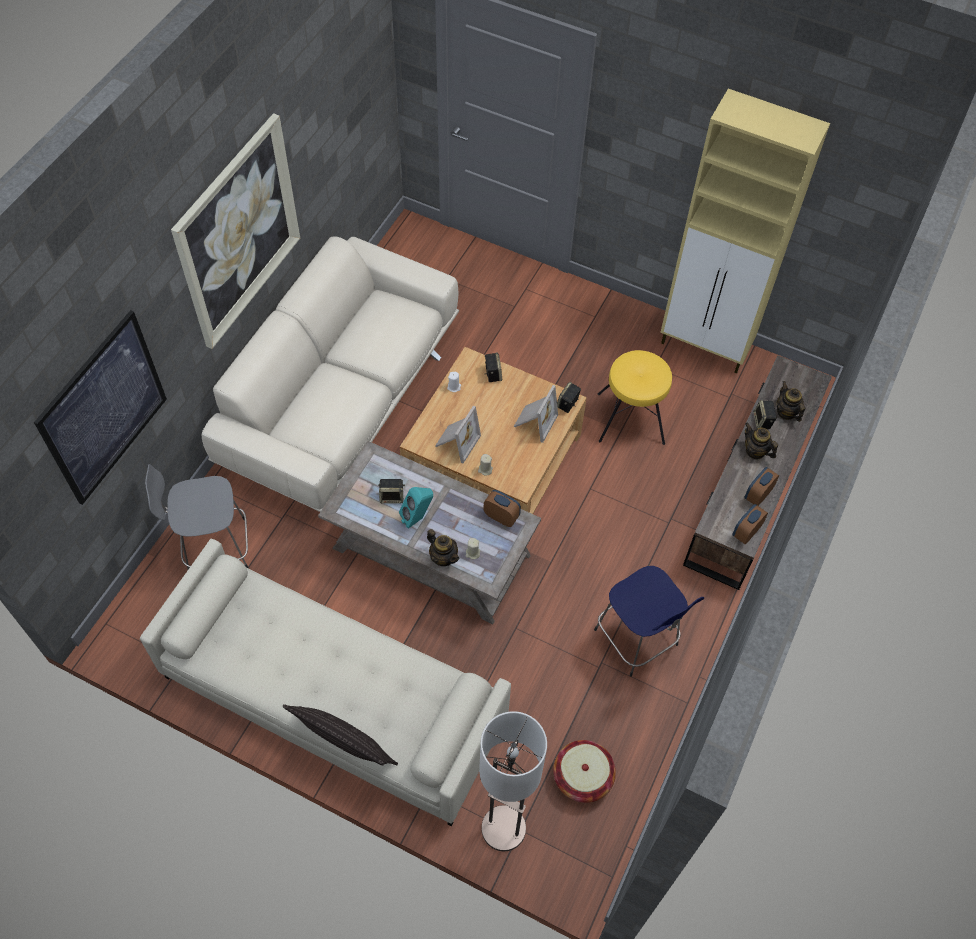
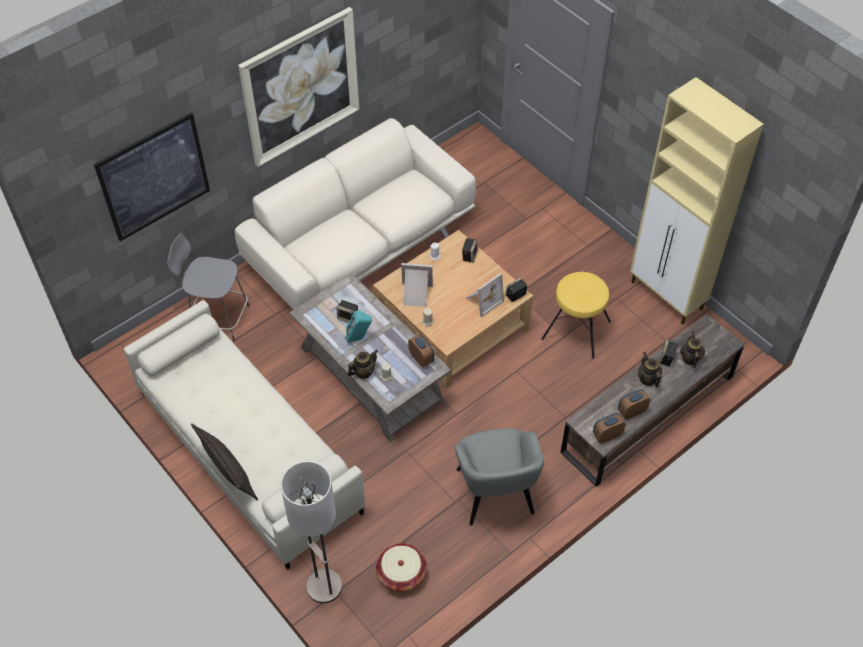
camera: 25 degrees right, 5 degrees down
teapot [427,529,460,566] -> teapot turned 105 degrees counterclockwise [348,350,378,378]
picture frame [435,406,481,463] -> picture frame turned 135 degrees counterclockwise [401,263,433,307]
blue stool [594,566,704,677] -> grey armchair [455,428,544,525]

